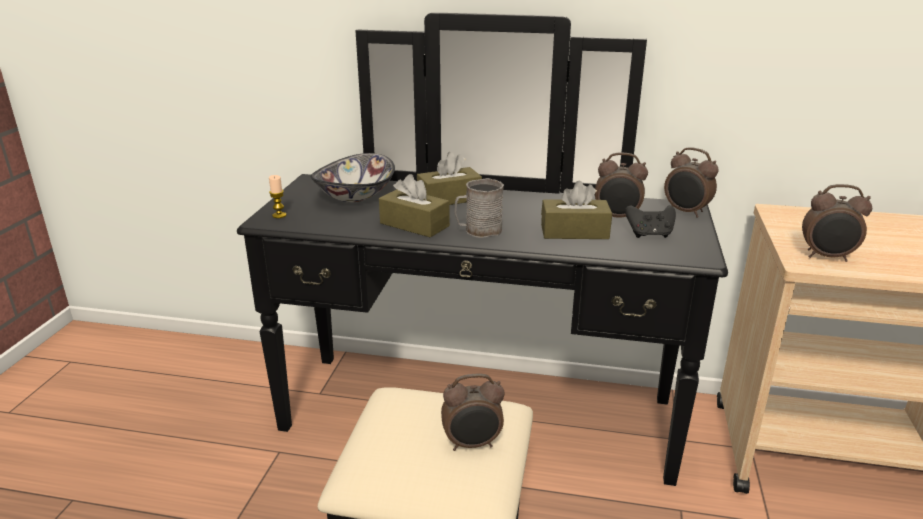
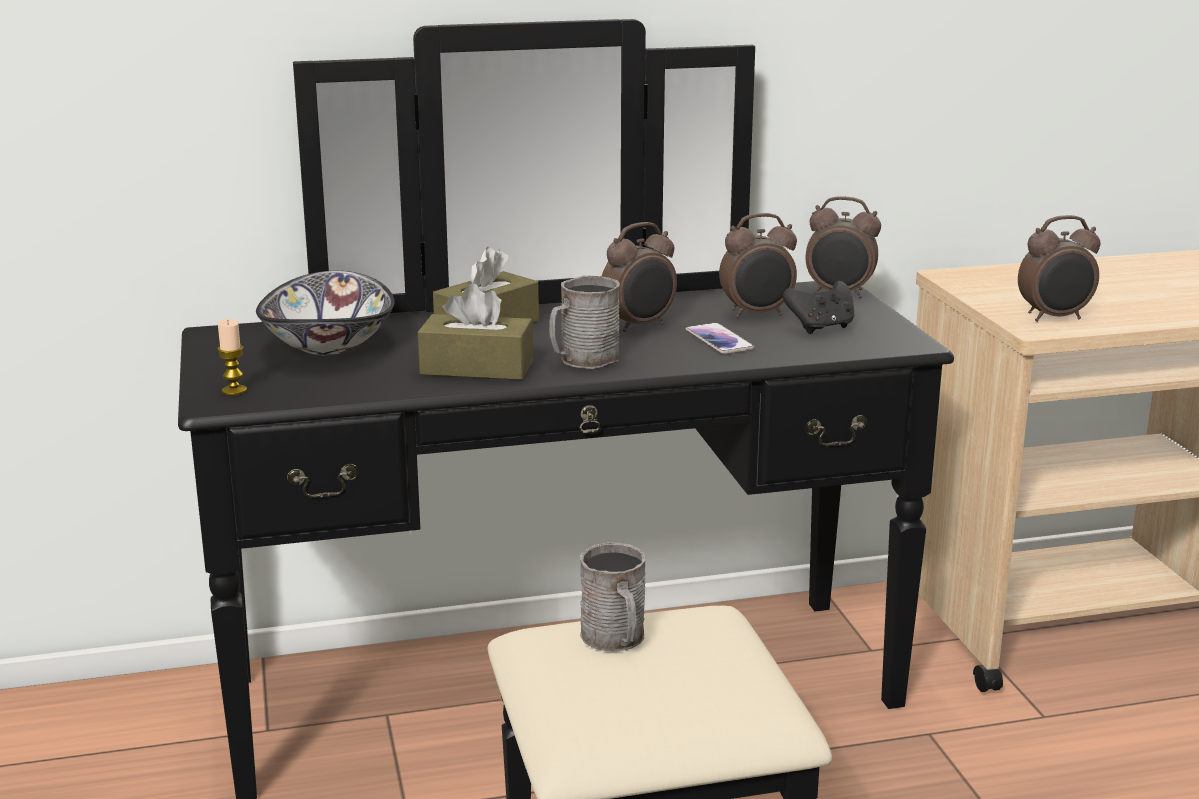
camera: 25 degrees left, 5 degrees down
alarm clock [441,373,504,451] -> alarm clock moved to [602,222,677,332]
brown tissue box [541,181,612,239] -> phone [686,323,754,354]
none -> grey mug [580,542,646,652]

